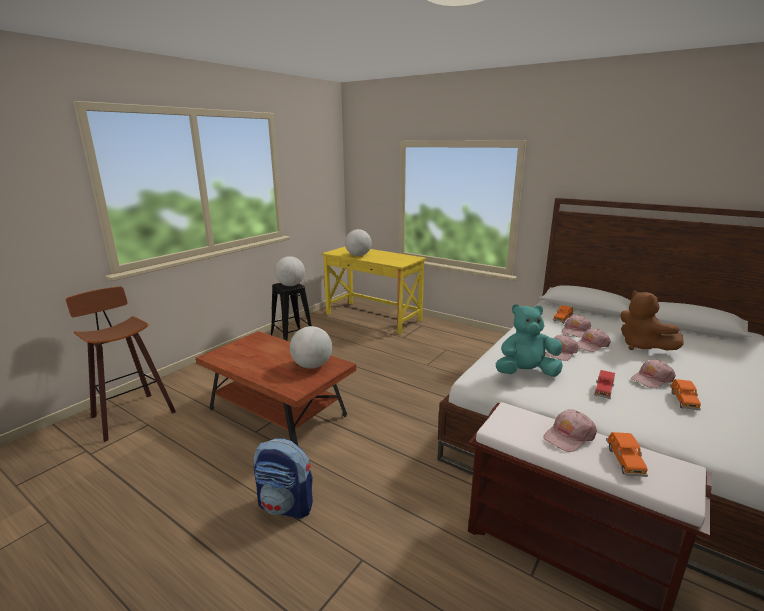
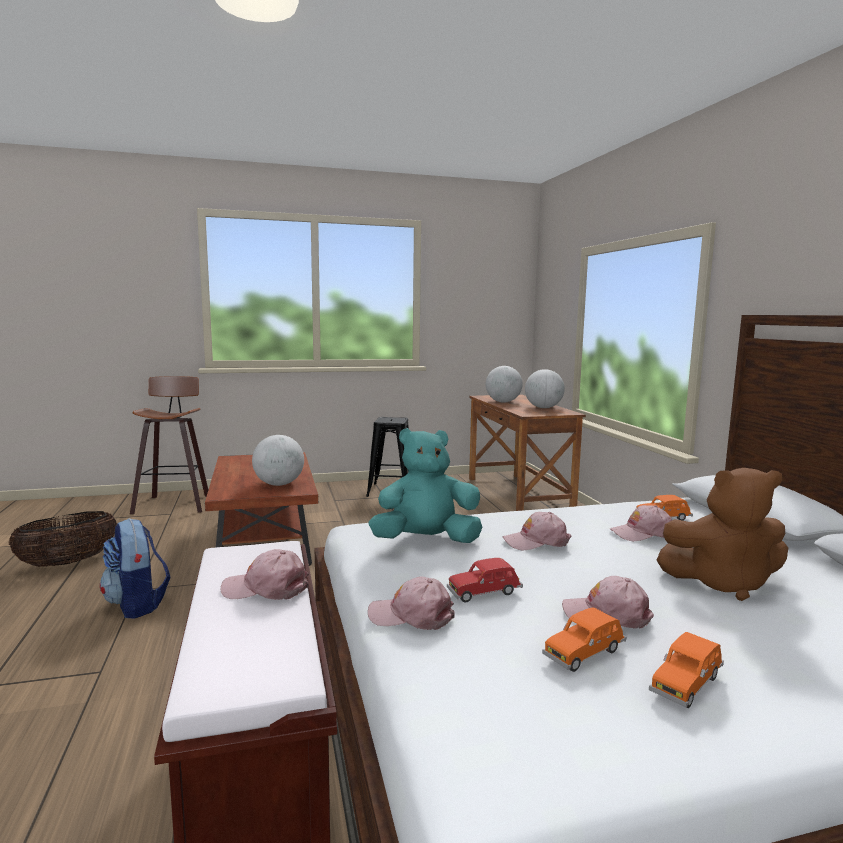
camera: 40 degrees right, 10 degrees down
globe [275,256,305,286] -> globe moved to [525,369,565,408]
yellow desk [321,247,426,334] -> brown desk [469,395,586,511]
turquoise plush toy [496,304,563,377] -> turquoise plush toy turned 45 degrees counterclockwise [368,428,482,543]
pink cap [577,329,611,352] -> pink cap moved to [368,577,454,630]
orange toy car [606,432,648,477] -> orange toy car moved to [649,632,724,708]
brown plush toy [620,290,684,350] -> brown plush toy turned 105 degrees counterclockwise [656,468,788,601]
none -> basket [8,511,117,567]

